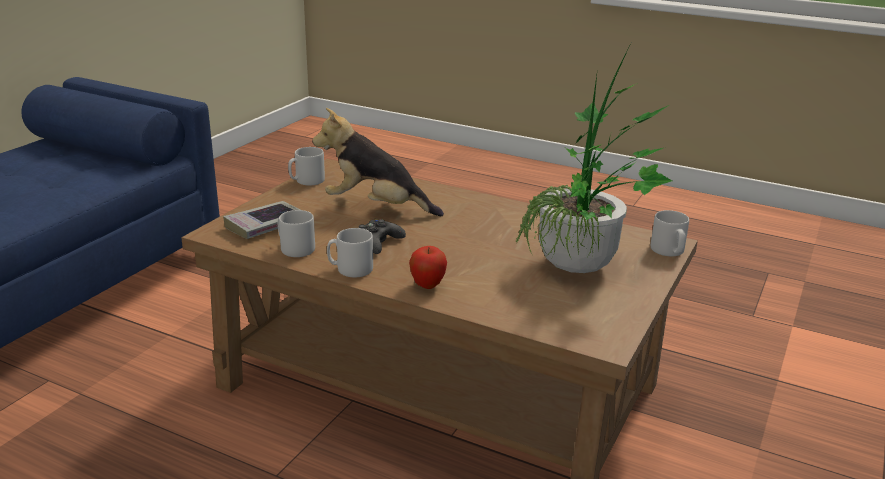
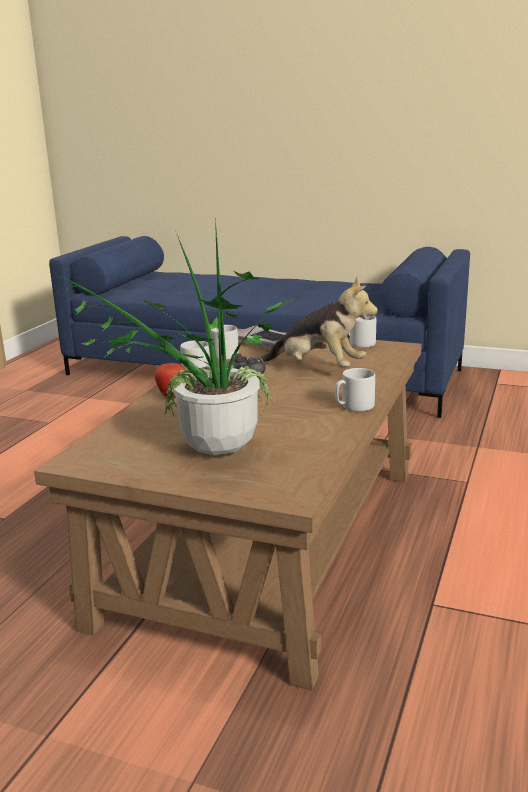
camera: 85 degrees right, 5 degrees down
plush toy [313,108,444,216] -> plush toy turned 105 degrees clockwise [261,276,378,367]
grey mug [651,210,689,256] -> grey mug moved to [335,368,375,412]

